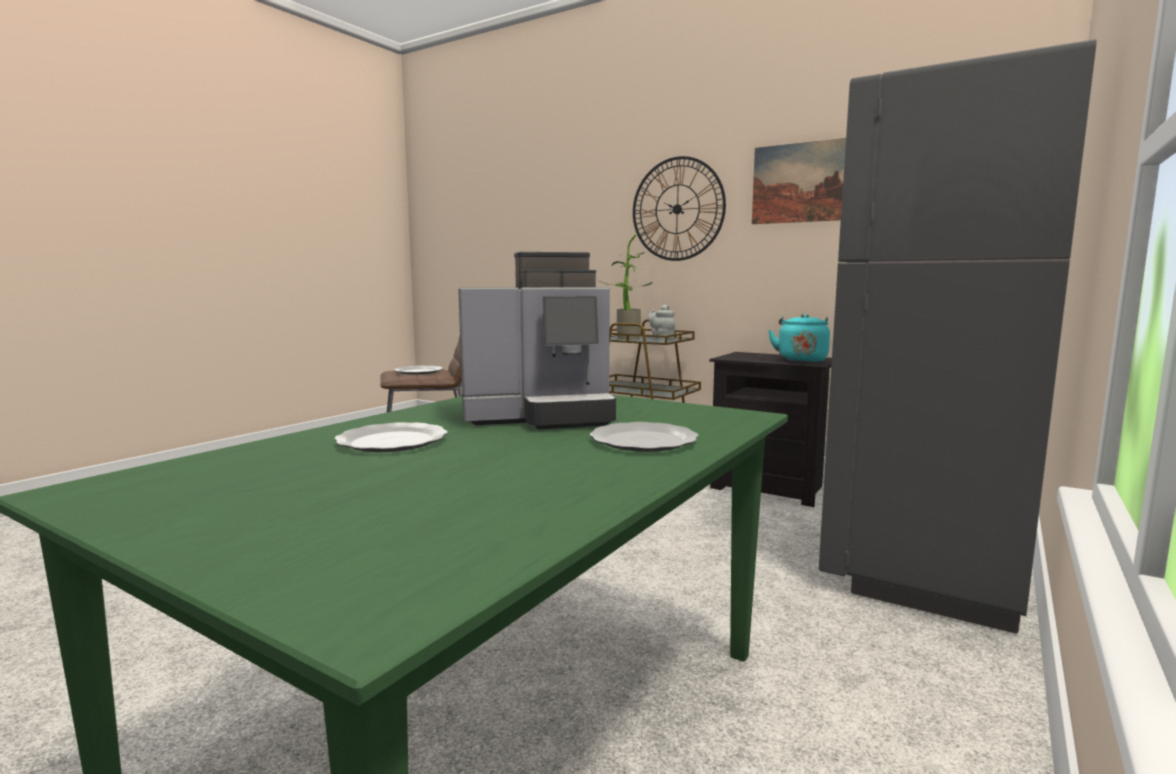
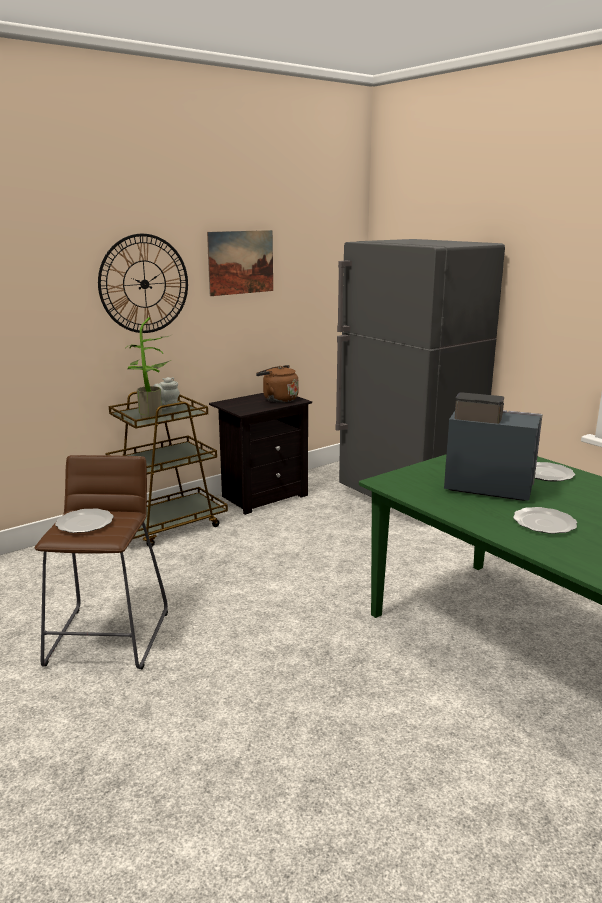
camera: 70 degrees left, 10 degrees up
coffee machine [458,252,616,429] -> coffee machine turned 75 degrees counterclockwise [444,392,543,501]
turquoise kettle [768,314,830,363] -> brown kettle [256,365,298,402]

